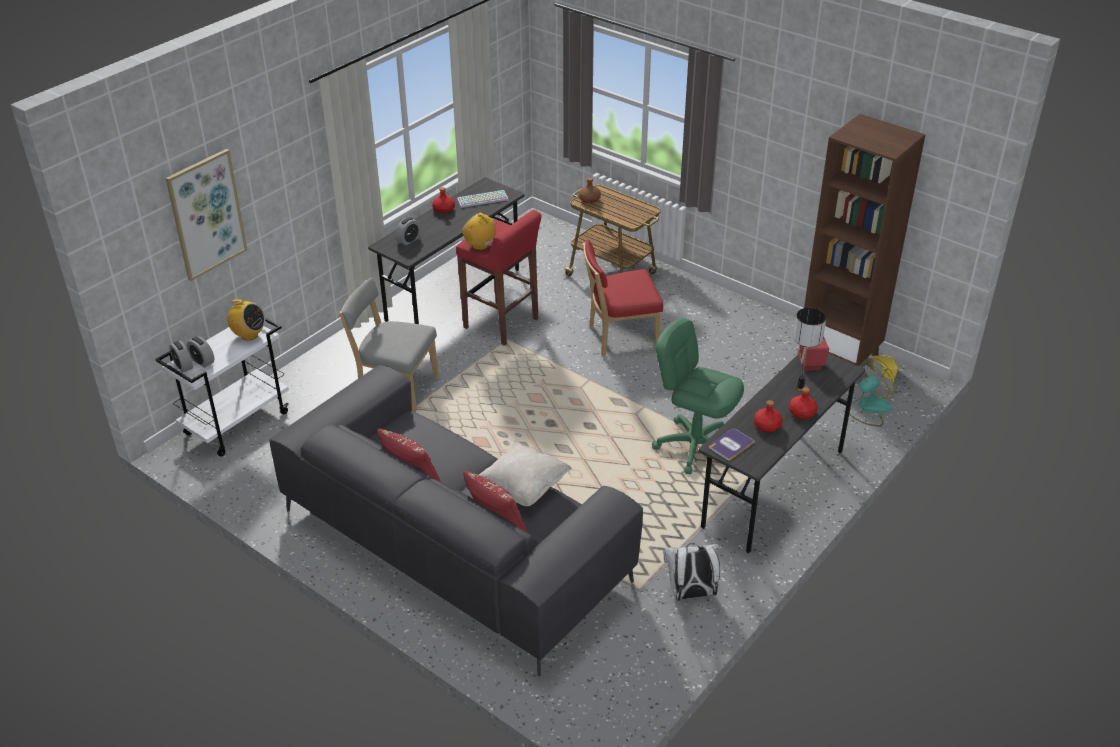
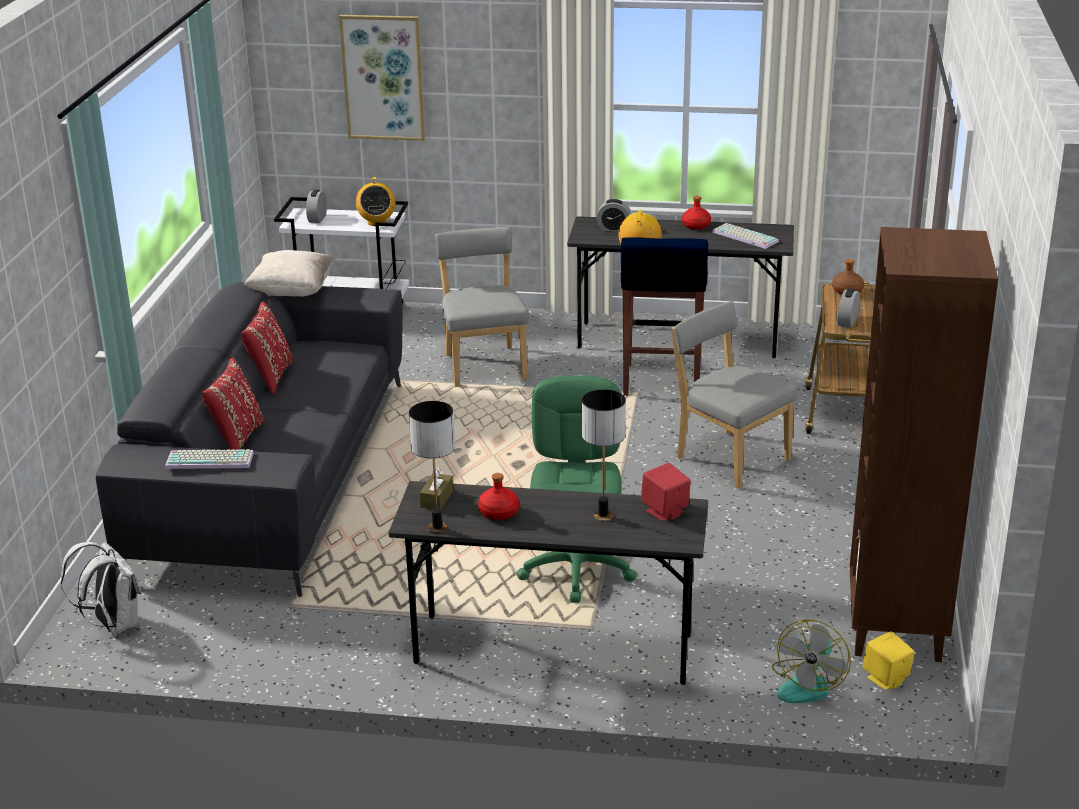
camera: 60 degrees right, 10 degrees down
alarm clock [169,341,193,373] -> alarm clock moved to [837,288,860,328]
red stool [456,210,542,346] -> blue stool [621,237,708,396]
beige pillow [479,440,572,506] -> beige pillow moved to [244,250,335,297]
red chair [582,239,663,357] -> grey chair [671,302,798,489]
white backpack [664,543,720,601] -> white backpack moved to [61,542,141,634]
book [709,428,755,461] -> brown tissue box [420,469,453,509]
red bottle [789,387,818,419] -> none
fan [849,358,896,426] -> fan turned 90 degrees clockwise [772,619,851,703]
none -> keyboard [165,449,254,469]
none -> table lamp [409,401,455,534]

